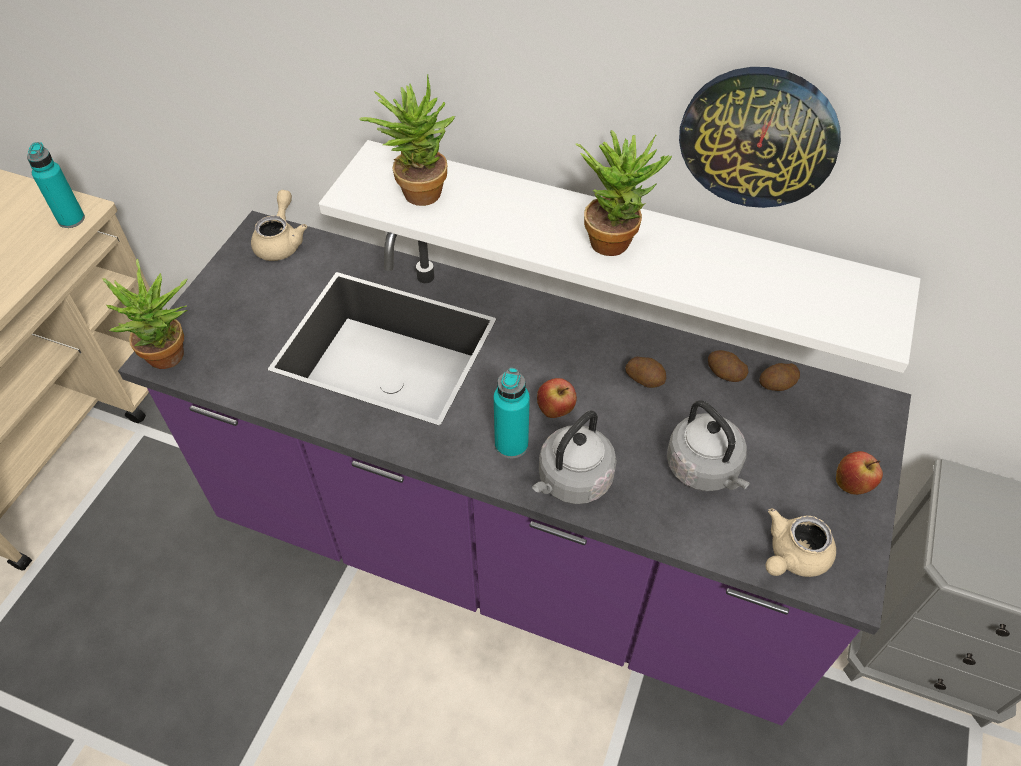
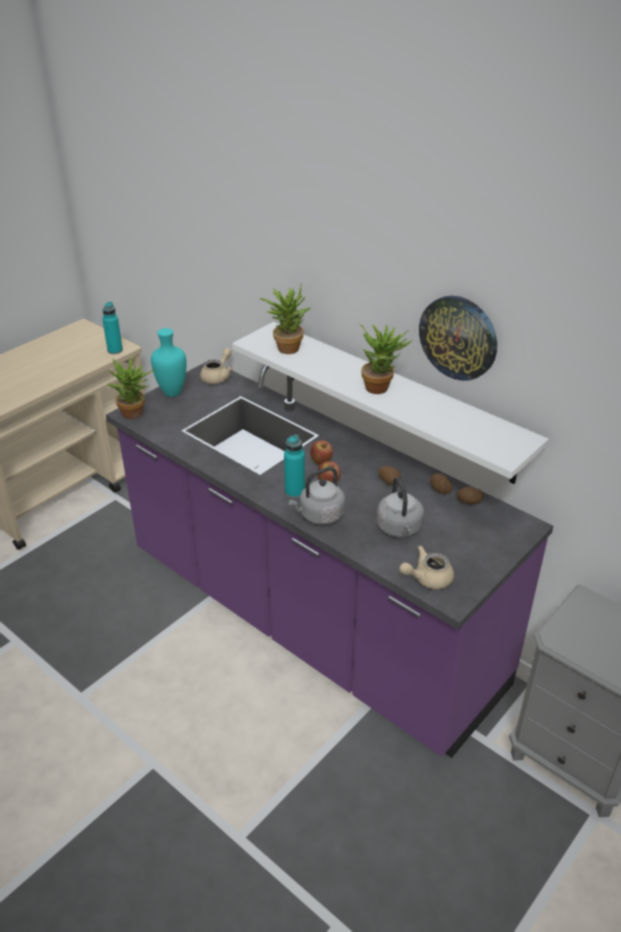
camera: 20 degrees right, 15 degrees down
apple [836,451,883,495] -> apple moved to [310,440,333,465]
none -> turquoise vase [151,328,187,397]

